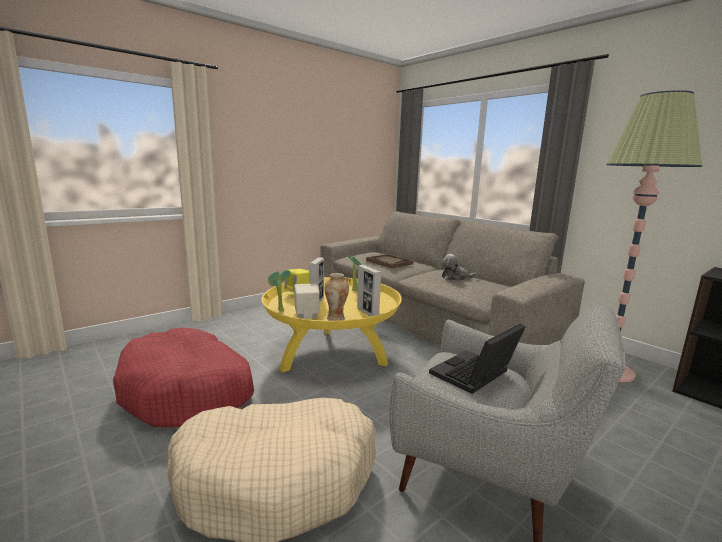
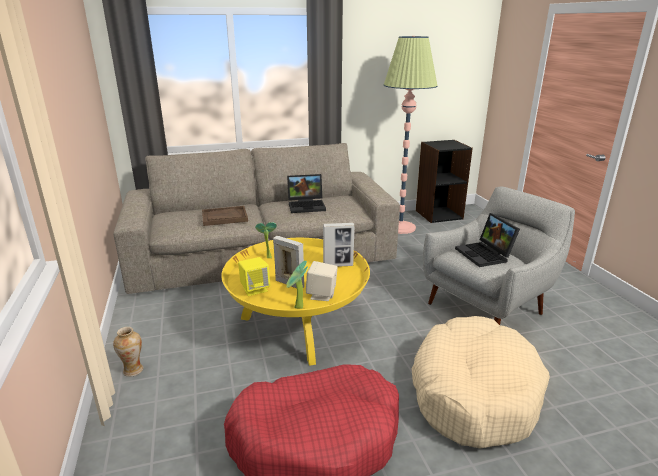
camera: 65 degrees left, 10 degrees up
vase [324,273,349,321] -> vase moved to [113,327,143,377]
plush toy [441,254,477,281] -> laptop [287,174,326,213]

